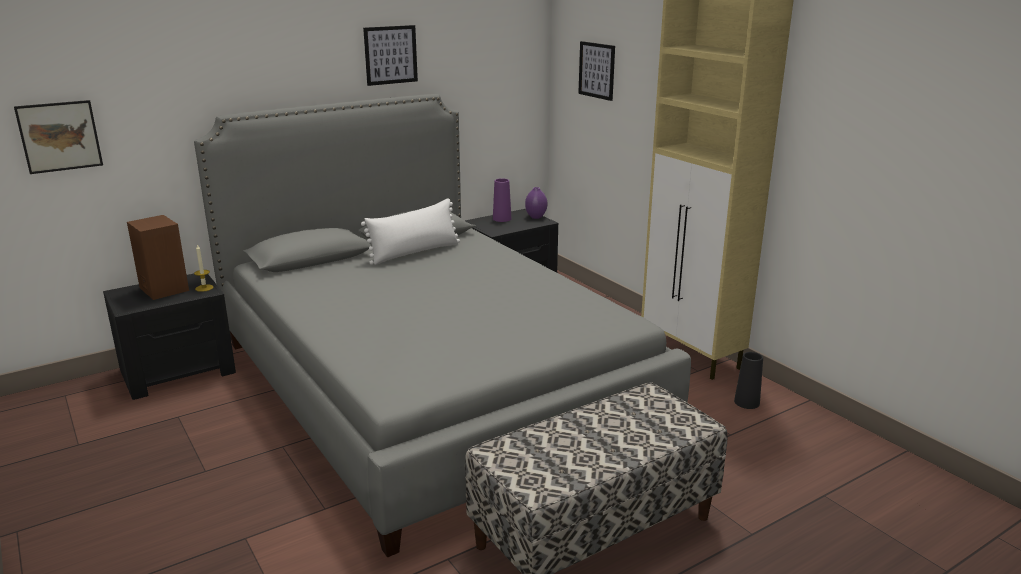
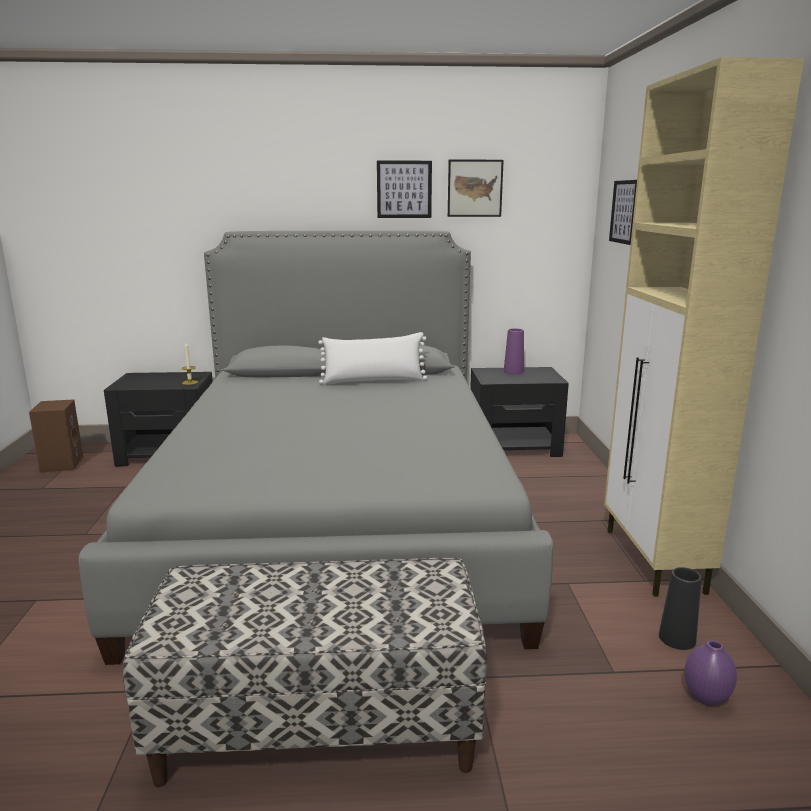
camera: 30 degrees right, 5 degrees down
picture [14,100,103,174] -> picture moved to [448,160,504,217]
brown speaker [127,215,189,300] -> brown speaker moved to [29,399,83,473]
purple vase [525,187,547,219] -> purple vase moved to [684,640,737,706]

